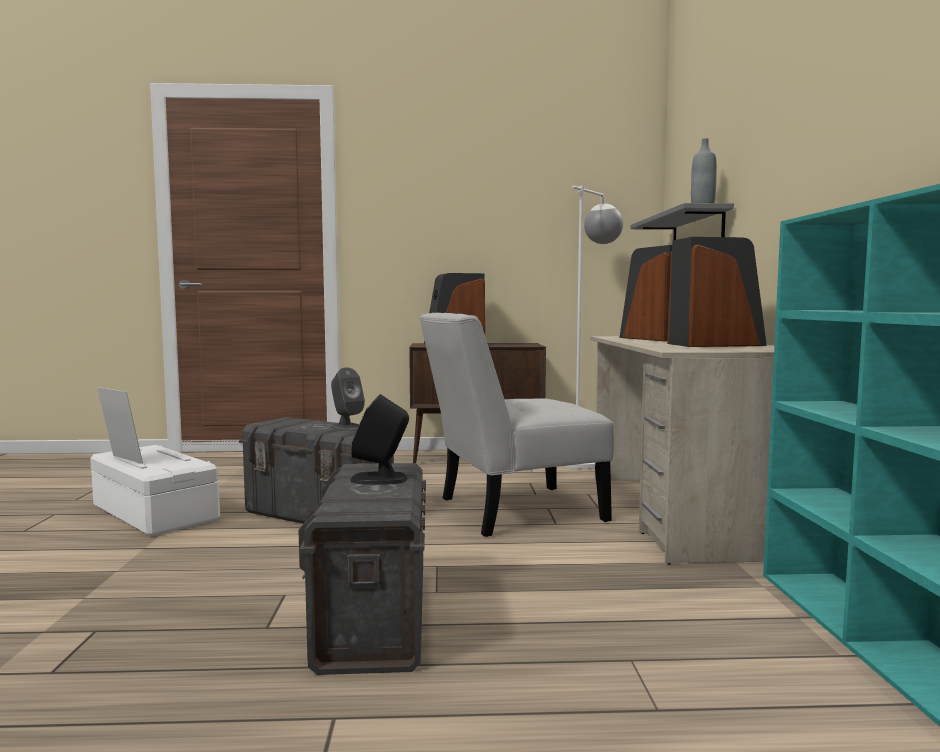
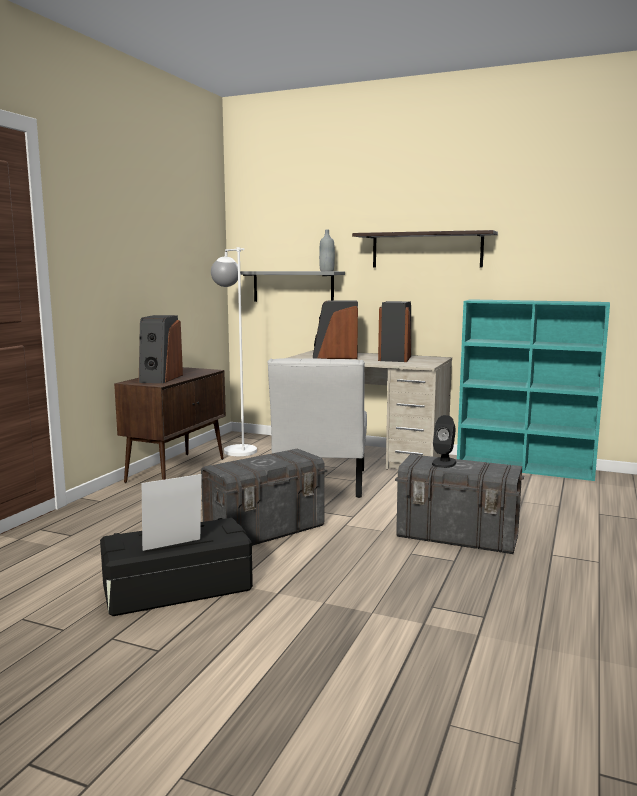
camera: 65 degrees left, 5 degrees up
white storage box [90,445,220,536] -> black storage box [100,518,253,616]
grey speaker [330,367,365,432] -> none
none -> shelf [352,230,498,268]

